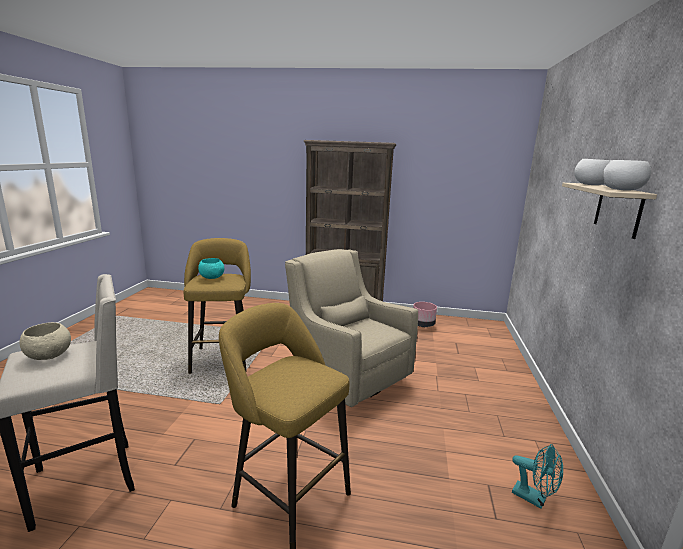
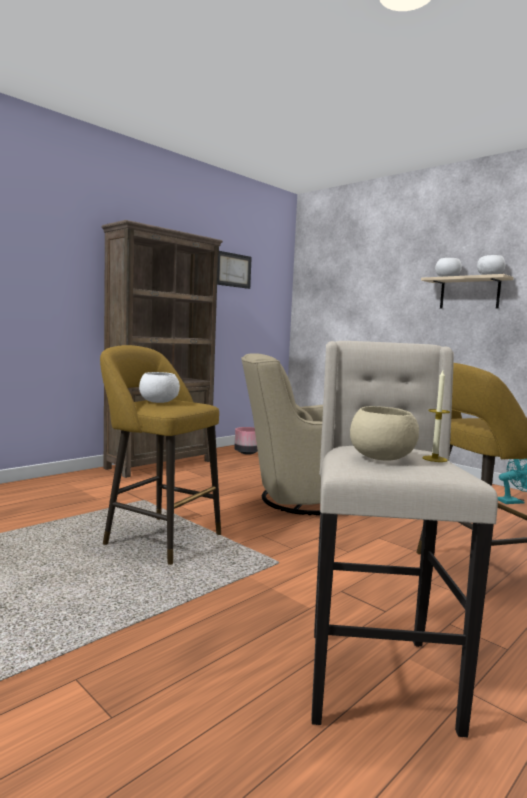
camera: 55 degrees left, 10 degrees down
turquoise bowl [198,258,224,279] -> white bowl [139,372,180,403]
none -> picture [217,251,252,289]
none -> candle [423,370,450,462]

